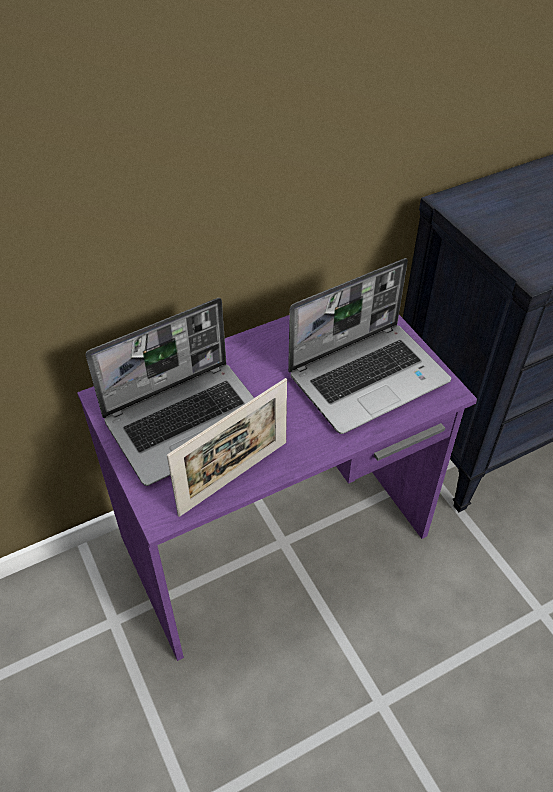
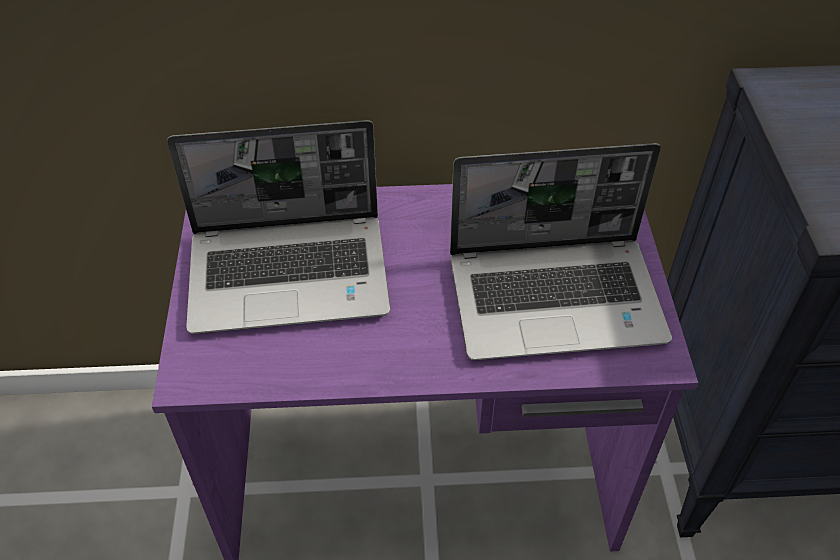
camera: 25 degrees right, 0 degrees up
picture frame [167,378,287,517] -> none

